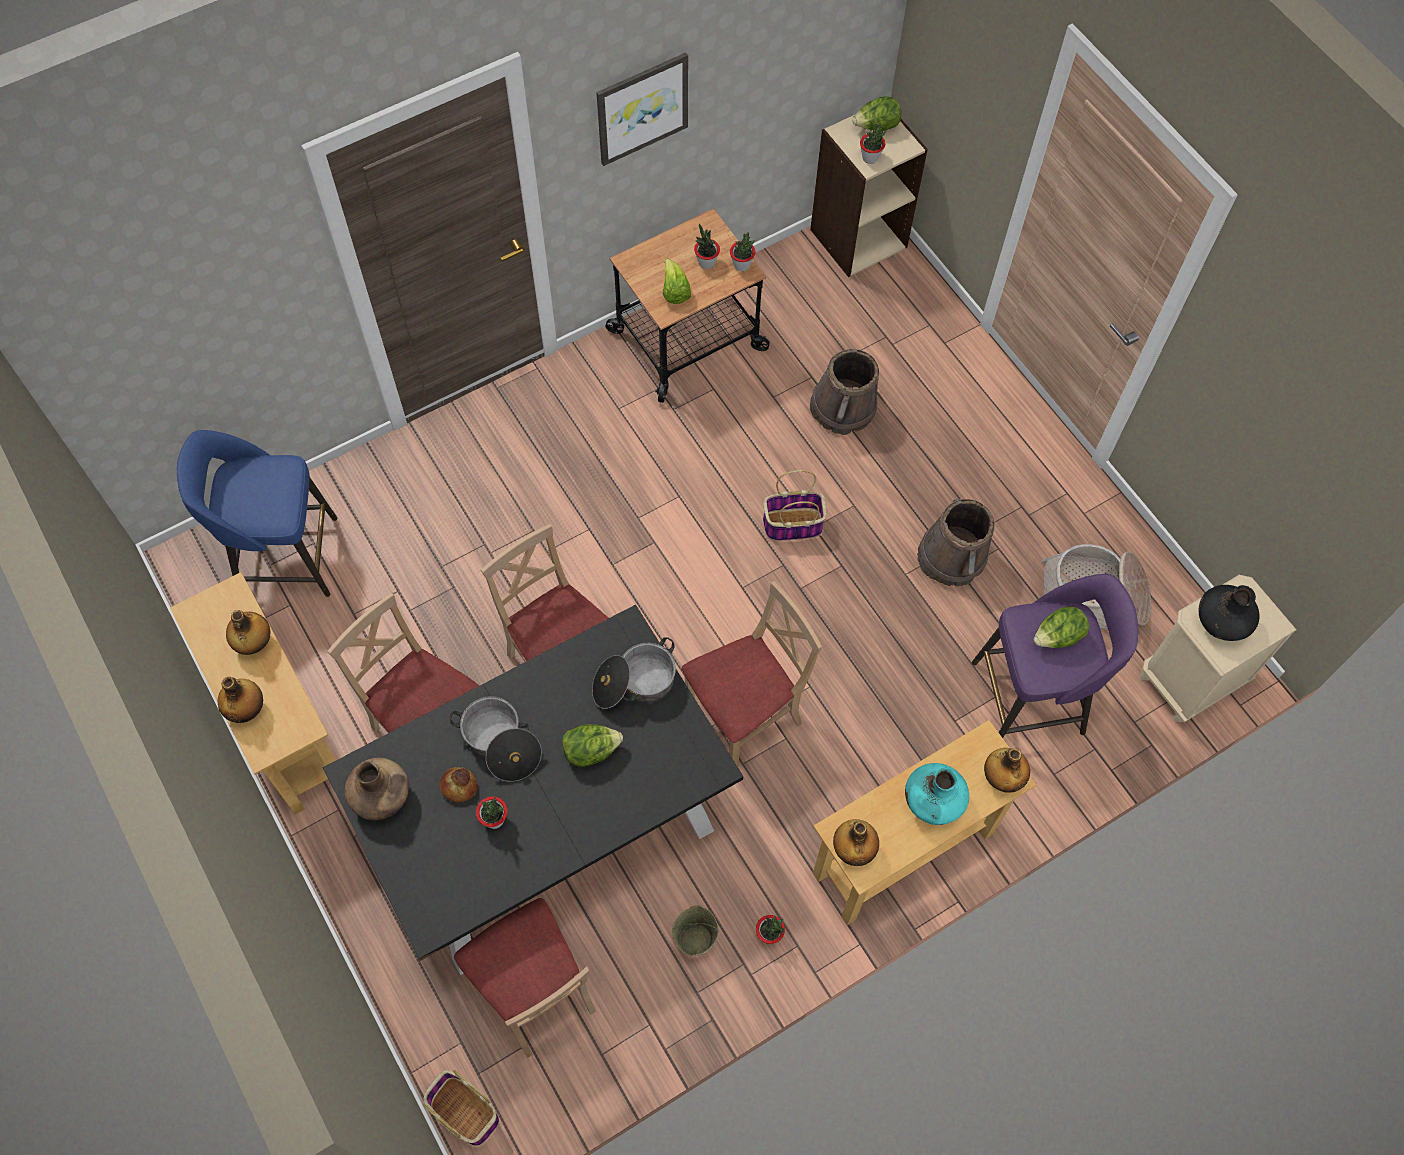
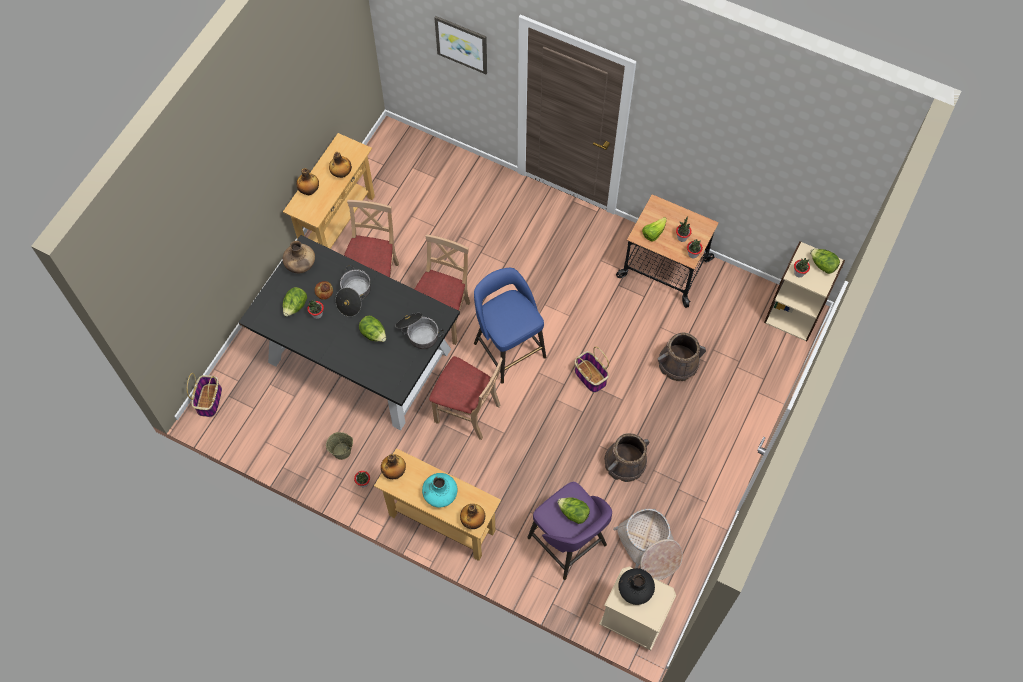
camera: 60 degrees right, 0 degrees up
blue stool [177,430,337,597] -> blue stool moved to [474,268,546,384]
beige chair [454,898,596,1058] -> none
picture [596,53,688,166] -> picture moved to [434,16,487,74]
none -> lettuce [283,287,307,317]

